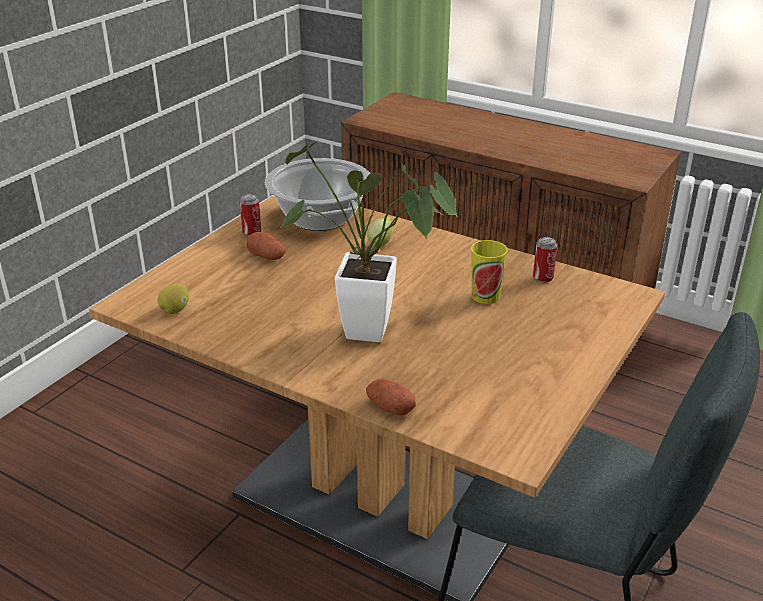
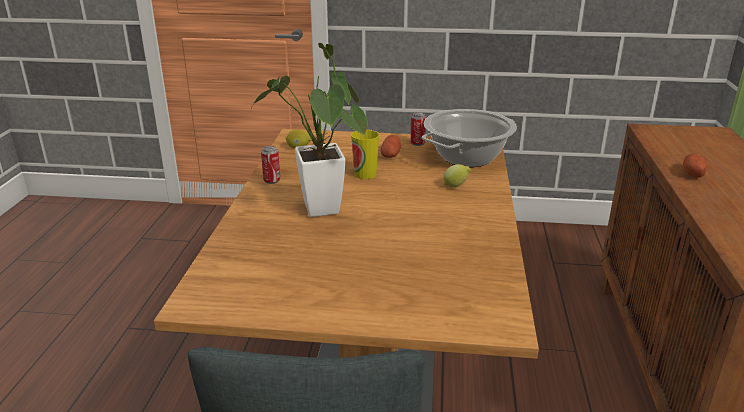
camera: 65 degrees right, 5 degrees down
potato [366,379,416,416] -> potato moved to [683,153,706,178]
cup [471,240,508,304] -> cup moved to [351,130,379,179]
can [533,237,557,283] -> can moved to [261,146,280,184]

